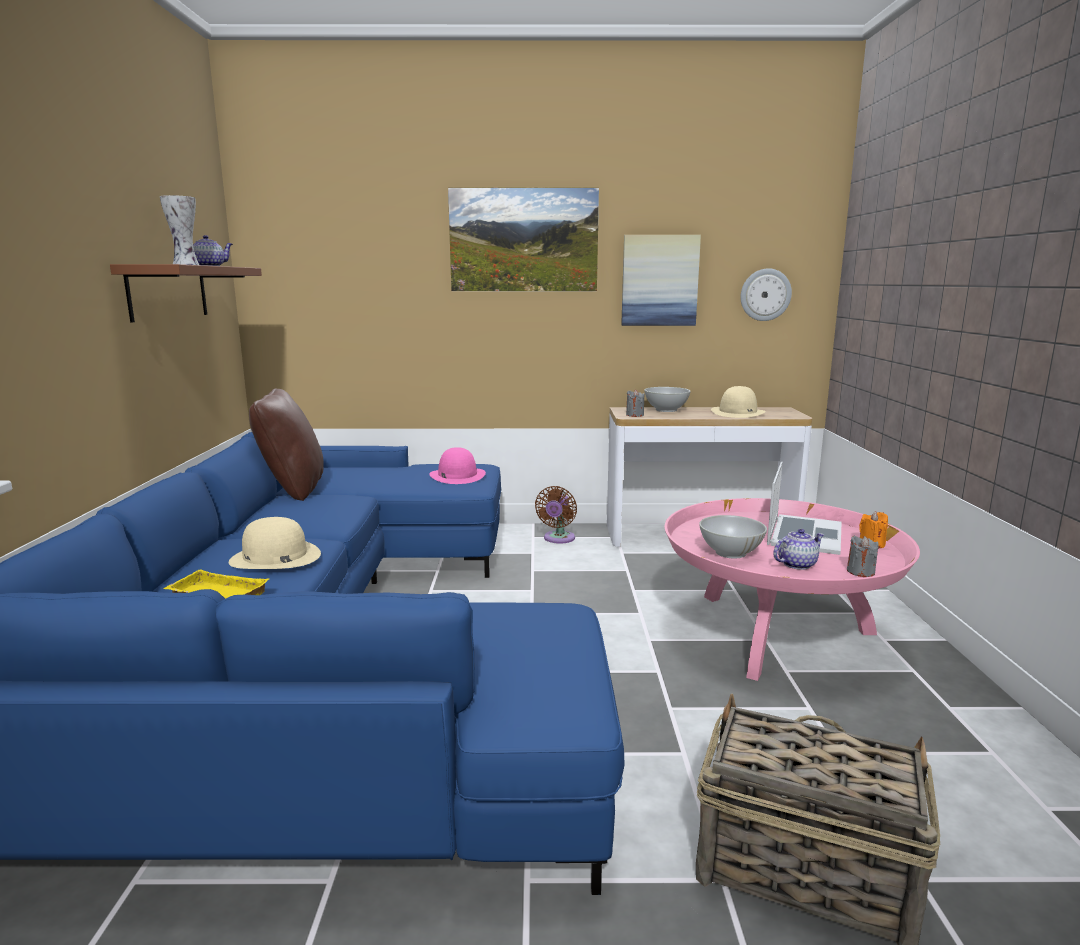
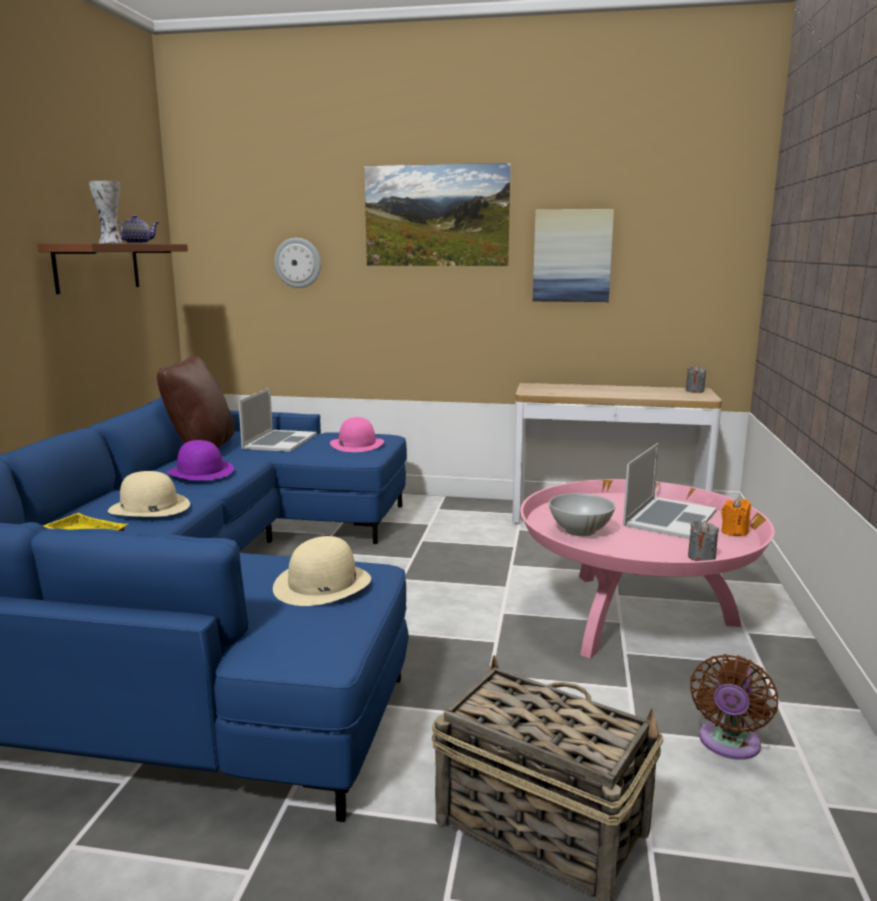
camera: 10 degrees right, 0 degrees up
brown fan [535,486,577,544] -> brown fan moved to [690,654,778,760]
grey candle [626,389,645,417] -> grey candle moved to [686,365,706,393]
white bowl [644,387,691,412] -> none
beige hat [711,386,766,418] -> beige hat moved to [273,536,371,606]
wall clock [740,268,792,321] -> wall clock moved to [274,238,321,288]
teapot [773,529,824,570] -> none
none -> purple hat [167,440,234,481]
none -> laptop [238,388,317,452]

